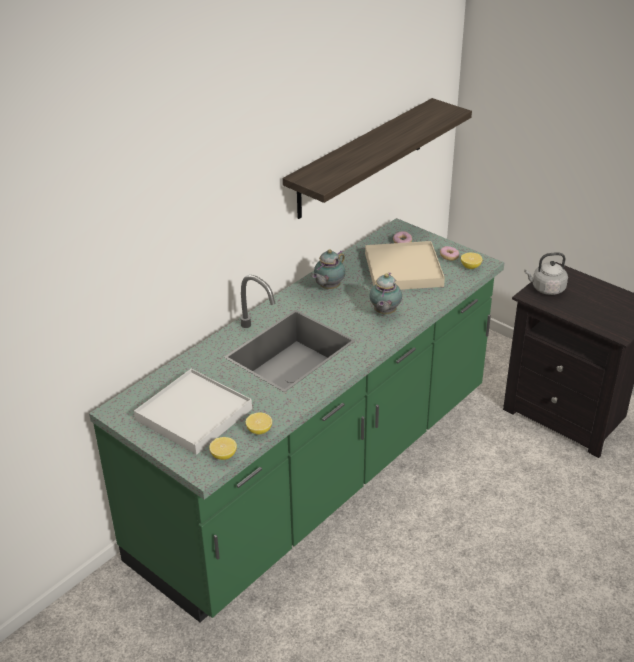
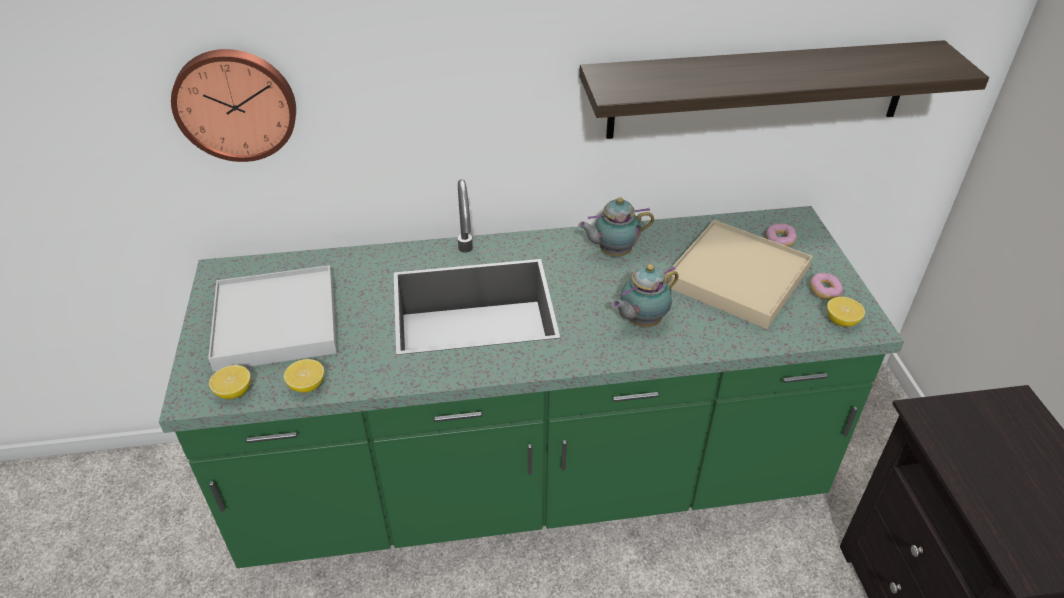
camera: 40 degrees right, 5 degrees up
grey kettle [524,252,568,295] -> none
none -> wall clock [171,49,296,162]

